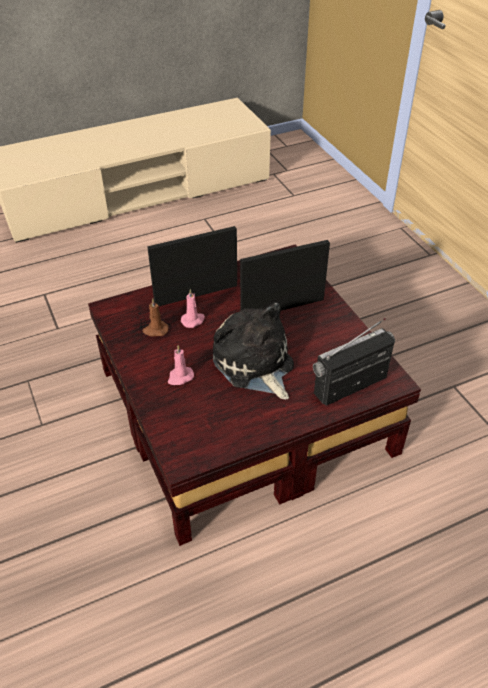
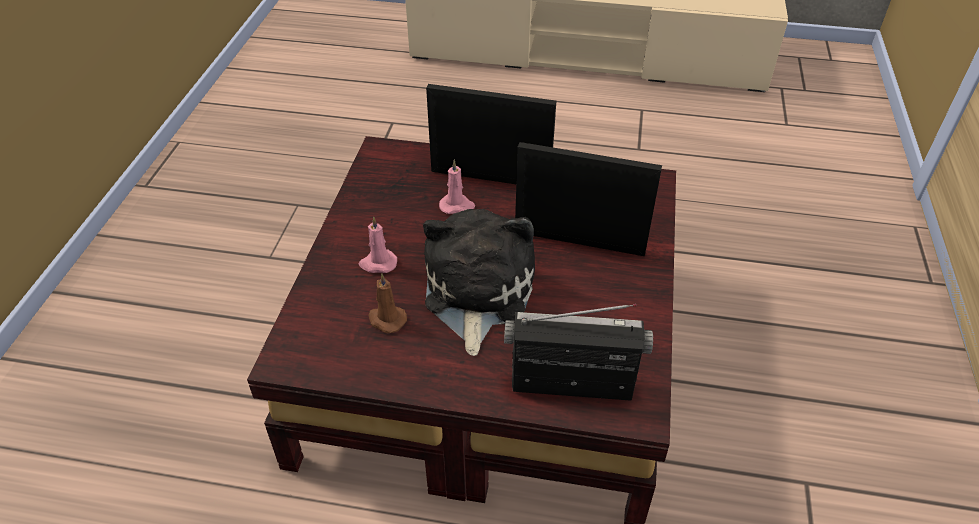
camera: 35 degrees right, 0 degrees up
brown candle [143,298,169,337] -> brown candle moved to [368,273,407,333]

